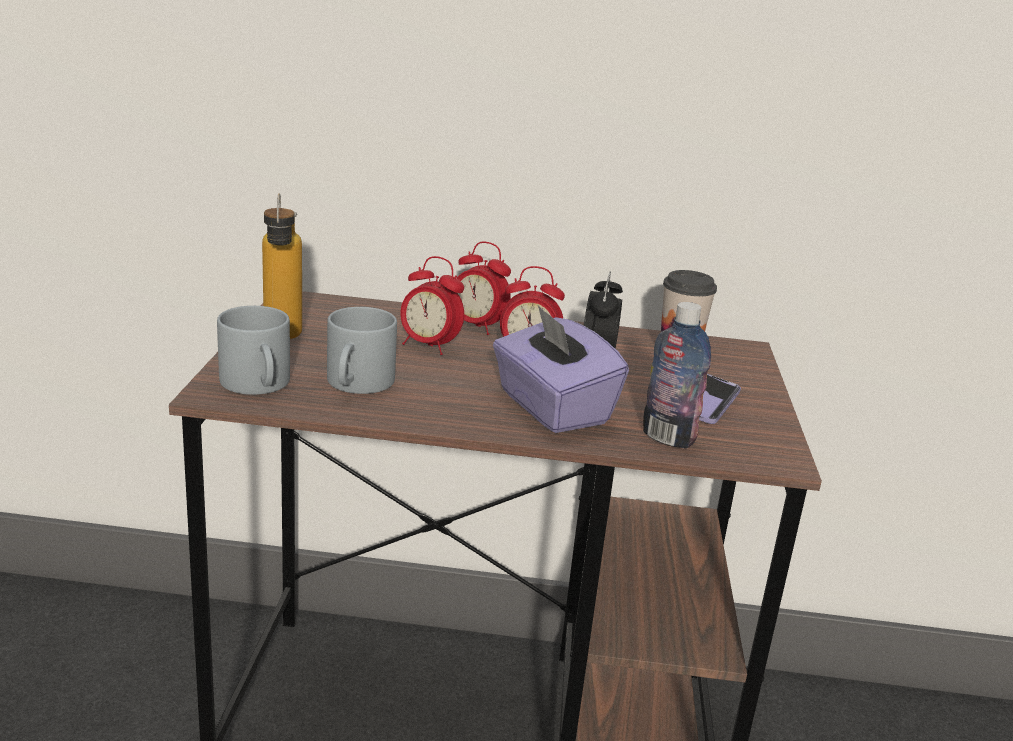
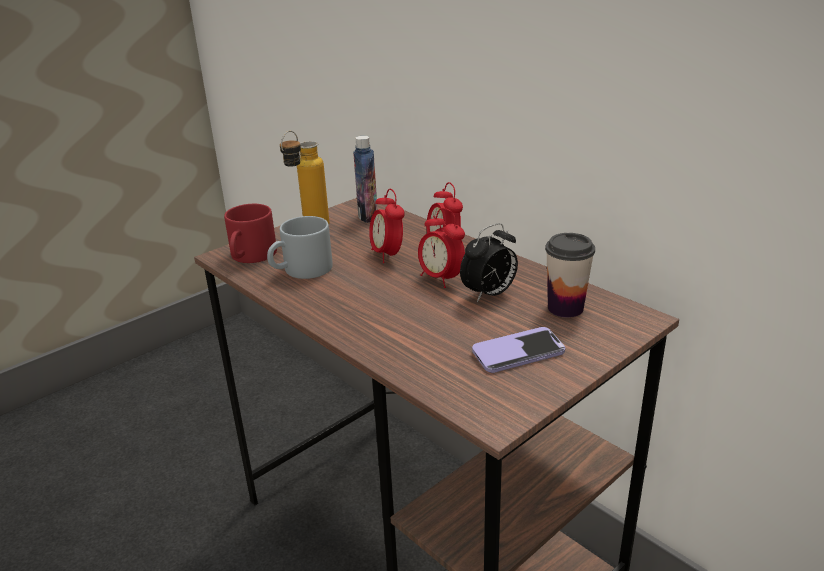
camera: 45 degrees right, 5 degrees up
grey mug [217,306,290,395] -> red mug [224,204,277,263]
purple tissue box [493,305,629,433] -> none
bottle [643,302,711,449] -> bottle moved to [353,136,378,223]

